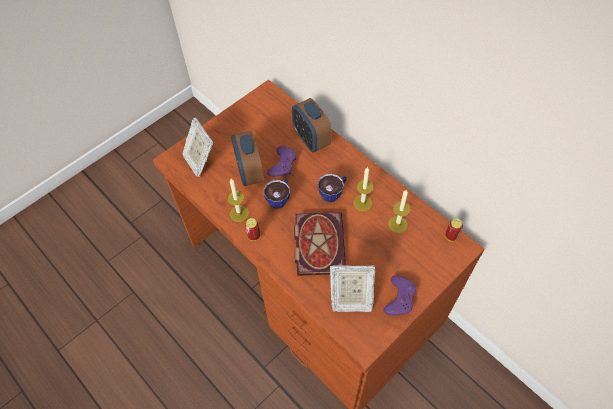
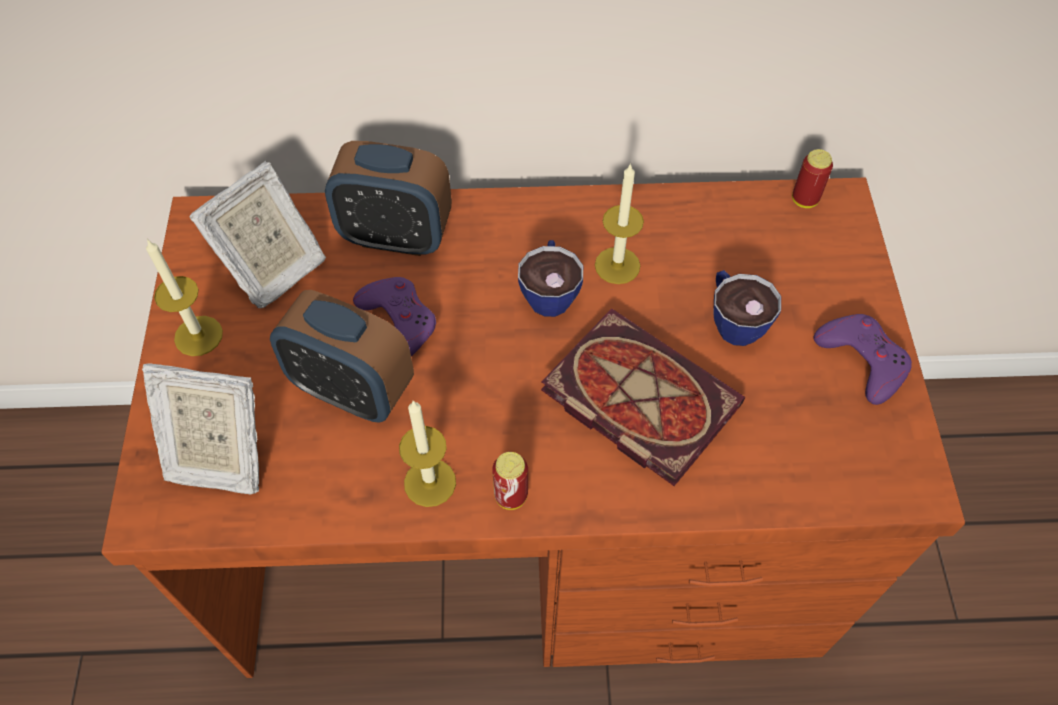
camera: 50 degrees left, 0 degrees up
cup [264,179,290,209] -> cup moved to [713,270,781,346]
picture frame [330,265,375,312] -> picture frame moved to [189,161,326,308]
candle [388,190,411,233] -> candle moved to [146,239,223,356]

